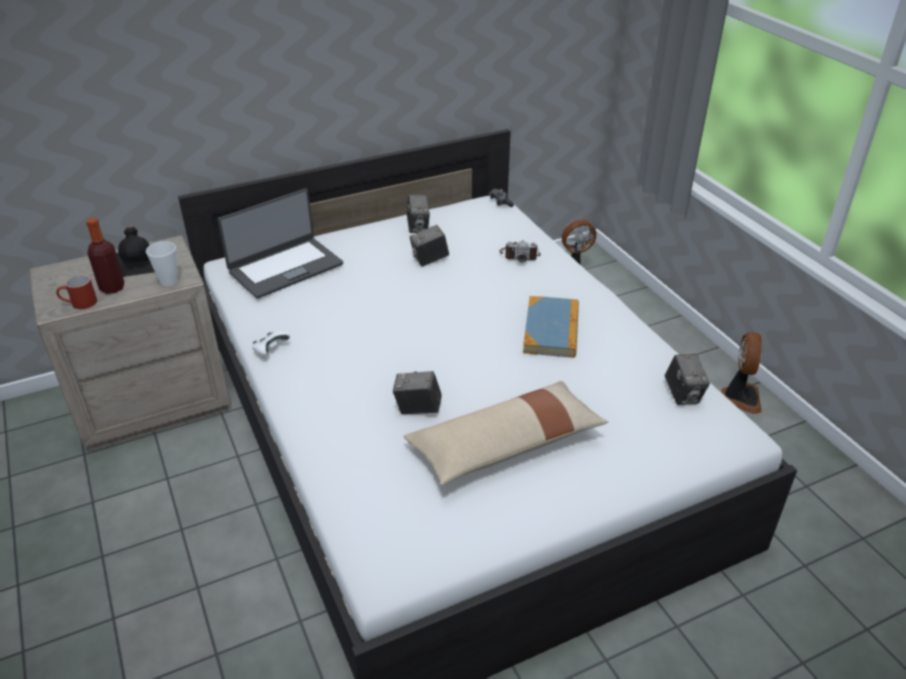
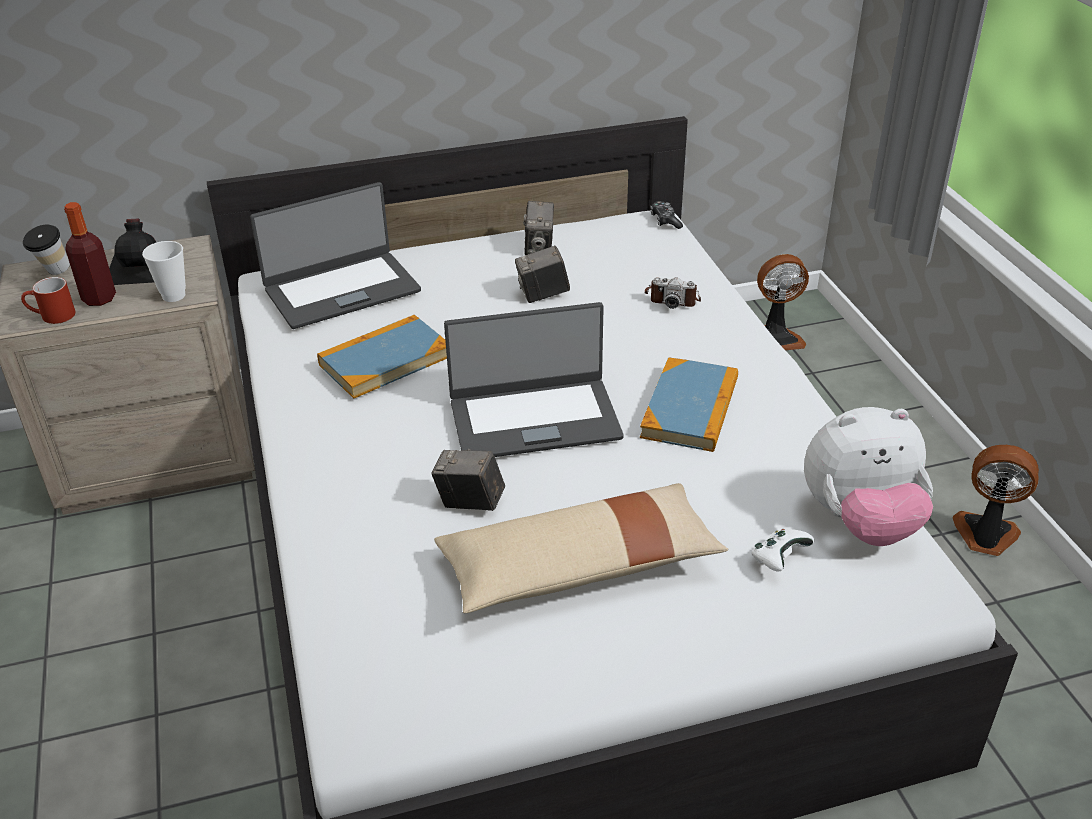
camera: 10 degrees right, 0 degrees up
white game controller [252,331,290,355] -> white game controller moved to [751,529,815,571]
camera [664,354,710,405] -> plush toy [804,407,933,546]
fan [721,332,762,414] -> fan turned 90 degrees counterclockwise [953,445,1039,556]
none -> cup [23,225,70,275]
none -> book [317,315,447,398]
none -> laptop [444,302,624,457]

